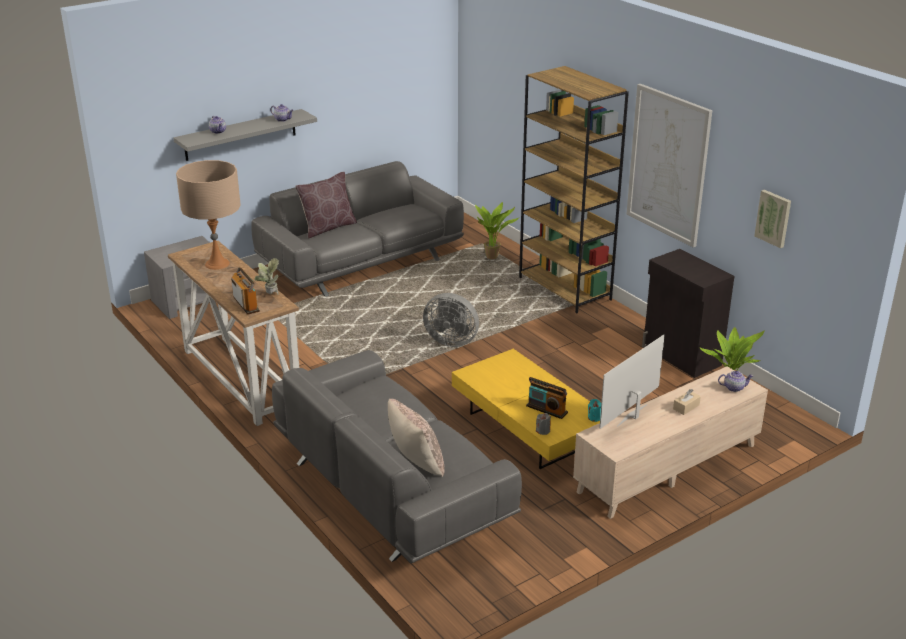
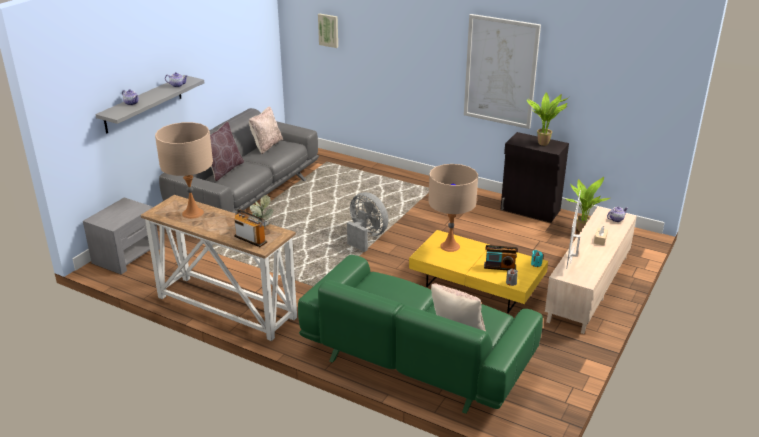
camera: 25 degrees left, 0 degrees up
grey sofa [272,350,522,564] -> green sofa [298,255,543,414]
grey fan [423,293,479,347] -> grey fan turned 135 degrees counterclockwise [347,192,388,252]
potted plant [475,202,519,259] -> potted plant moved to [527,92,568,146]
brown bookcase [519,66,629,313] -> none
picture [754,190,791,248] -> picture moved to [318,13,338,48]
none -> beige pillow [249,107,283,154]
none -> beige table lamp [428,164,478,252]

